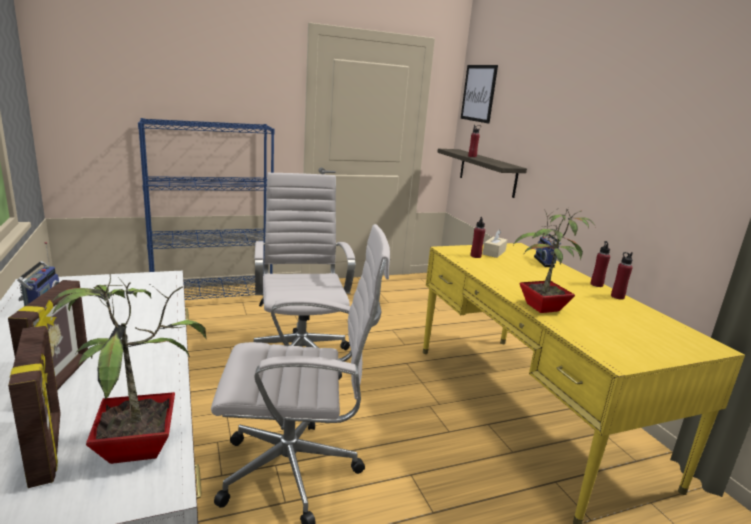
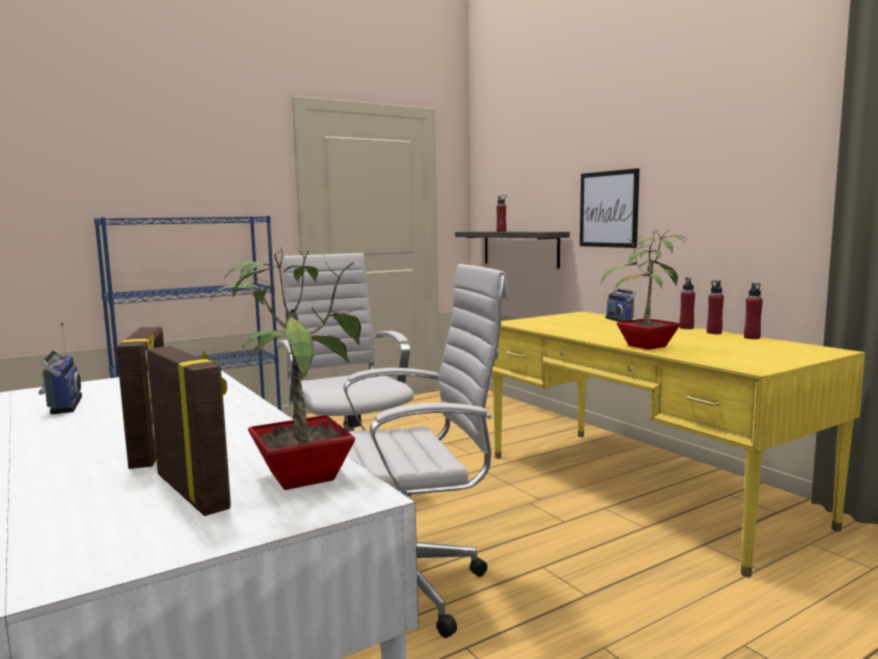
camera: 10 degrees left, 10 degrees down
picture [461,65,498,124] -> picture moved to [580,168,639,248]
red bottle [470,217,485,258] -> red bottle moved to [744,283,763,339]
beige tissue box [482,230,507,258] -> none

